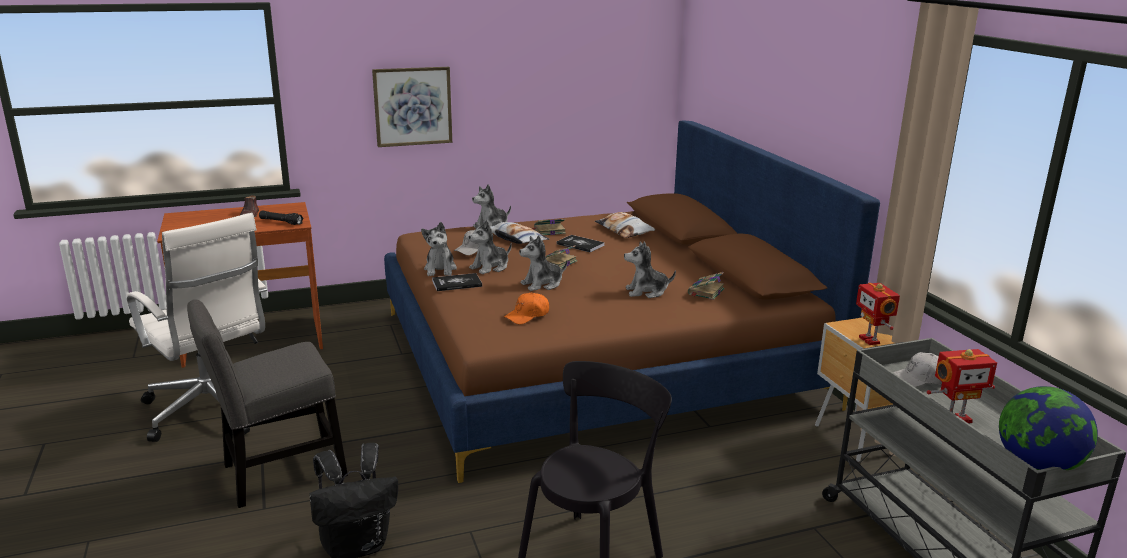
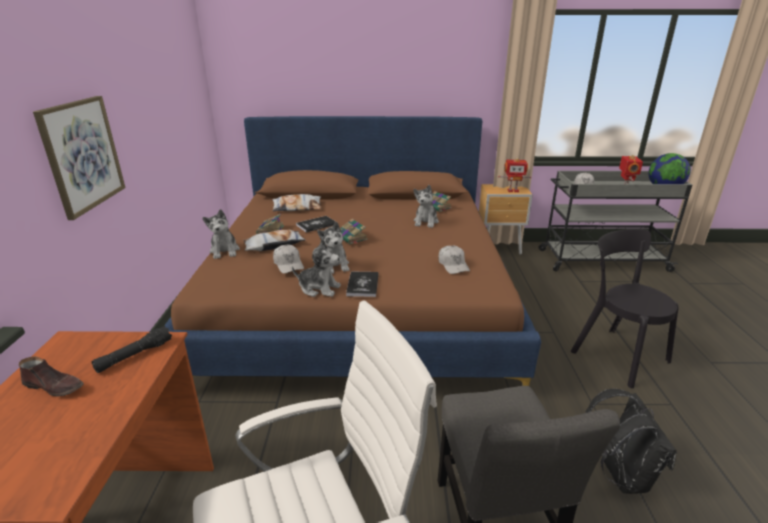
camera: 70 degrees left, 5 degrees up
orange cap [504,292,549,325] -> white cap [438,246,470,274]
plush toy [519,235,568,291] -> none

